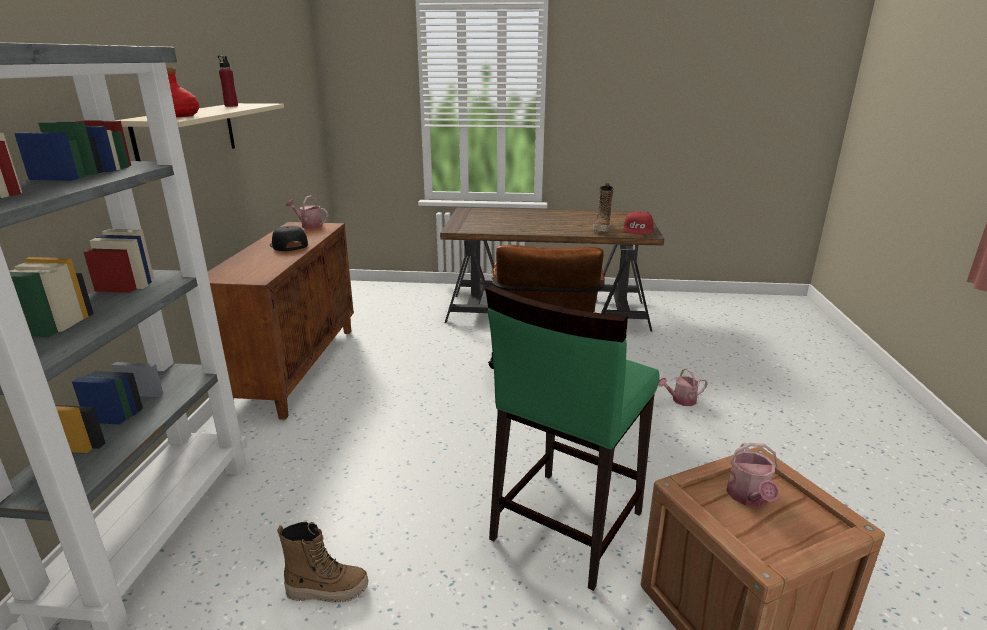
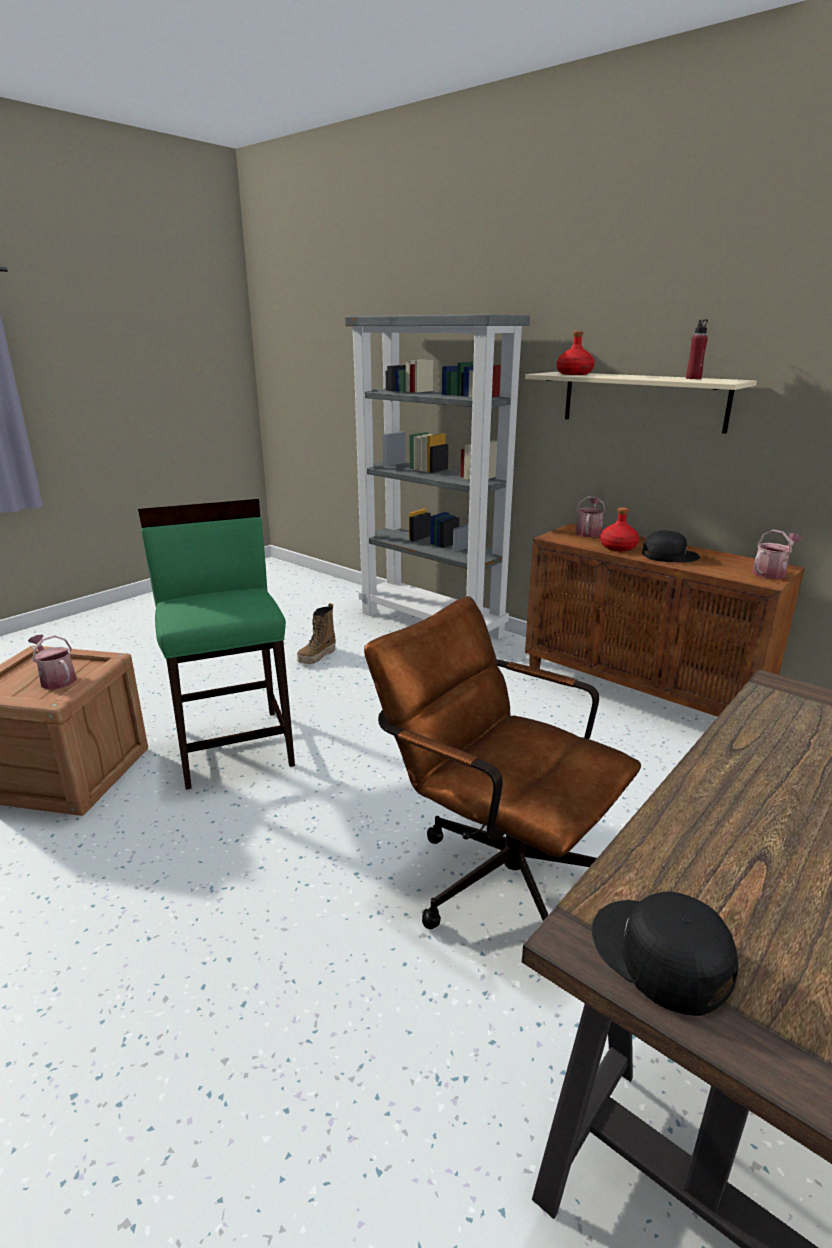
camera: 125 degrees right, 0 degrees up
boot [593,183,614,232] -> none
red cap [623,212,653,234] -> black cap [592,891,738,1016]
watering can [658,368,708,406] -> watering can moved to [576,496,606,537]
none -> red bottle [600,507,639,551]

